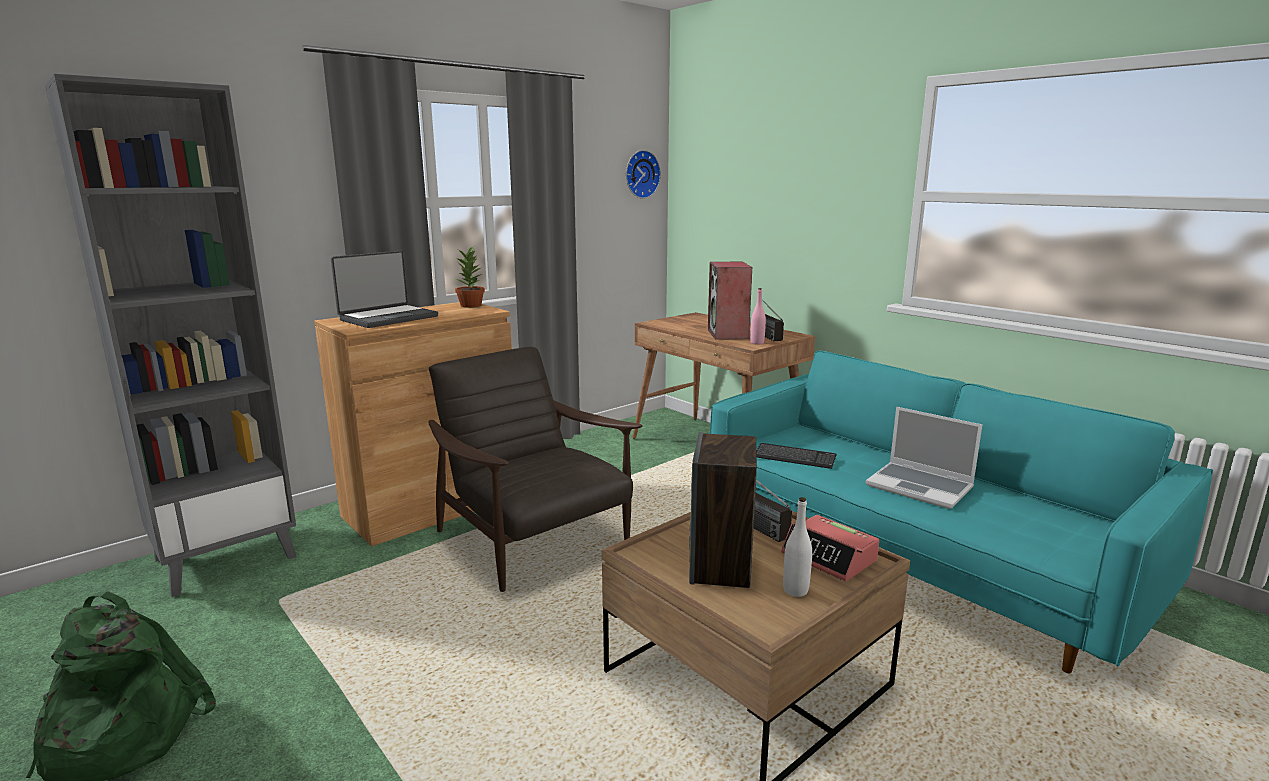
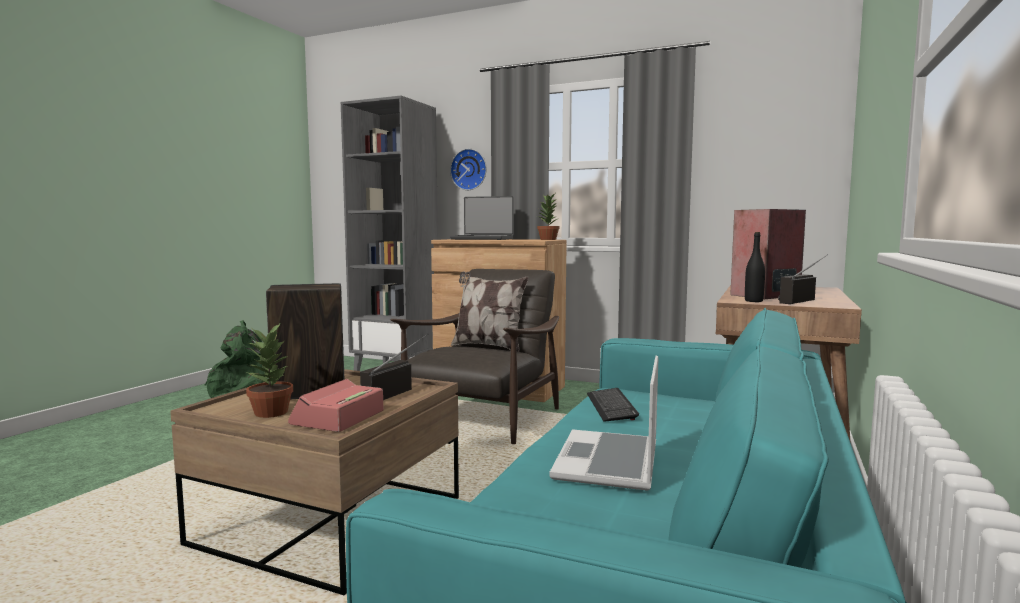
camera: 65 degrees right, 10 degrees down
wall clock [626,150,661,199] -> wall clock moved to [450,149,487,190]
pink bottle [750,288,766,344] -> black bottle [745,232,765,302]
white bottle [783,497,812,597] -> potted plant [246,324,293,418]
none -> pillow [451,272,529,352]

